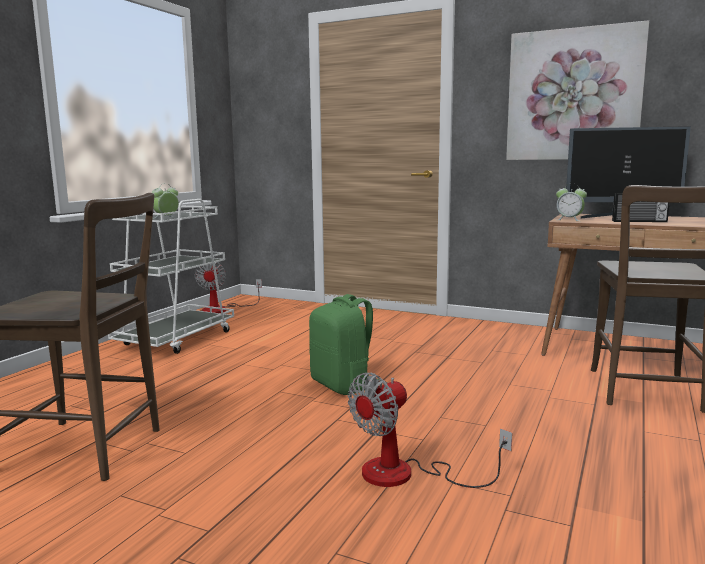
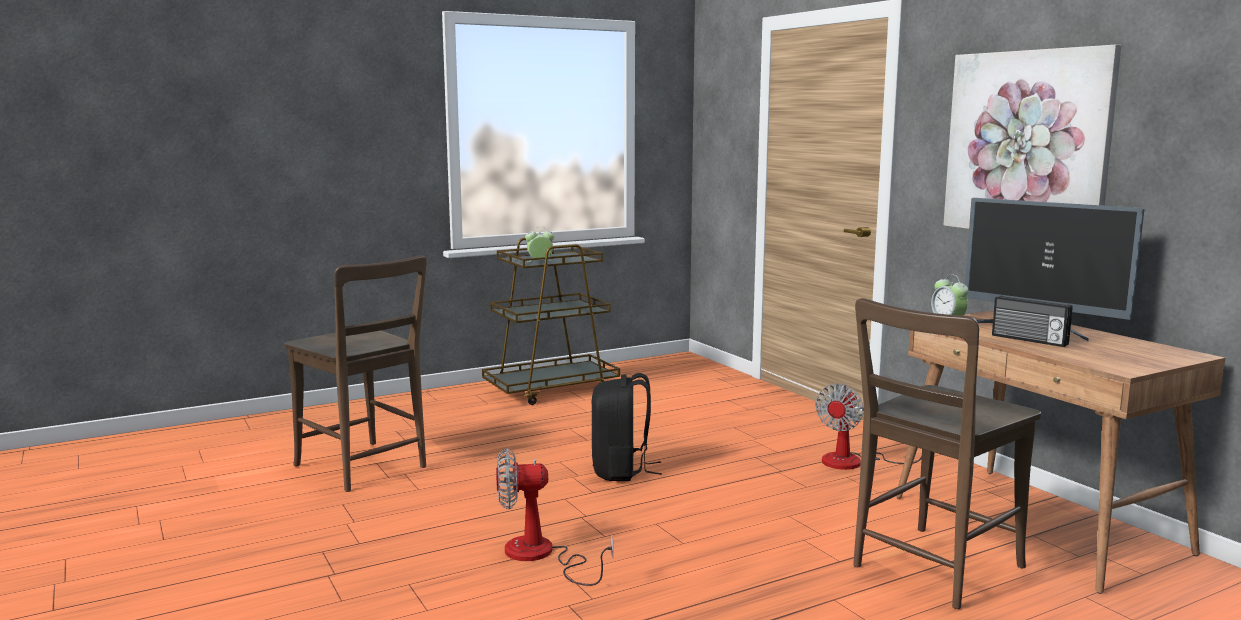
camera: 35 degrees right, 0 degrees up
white cart [108,199,234,354] -> brown cart [482,238,620,405]
fan [194,262,262,313] -> fan moved to [815,383,922,470]
green backpack [309,294,380,395] -> black backpack [592,373,662,481]

